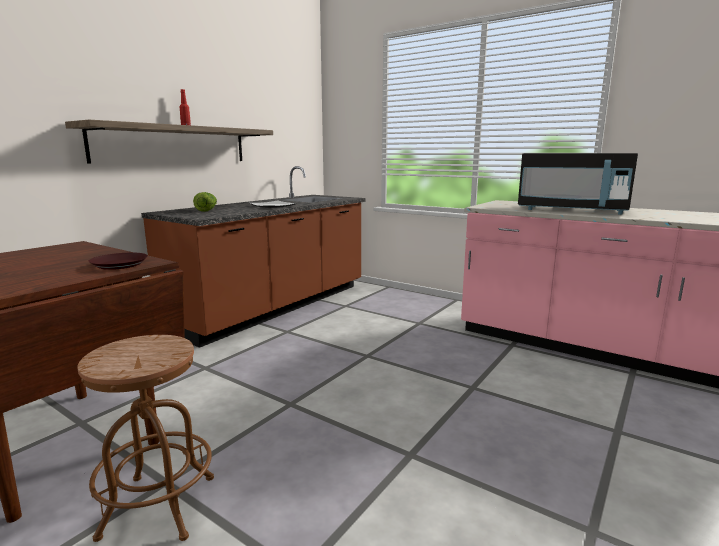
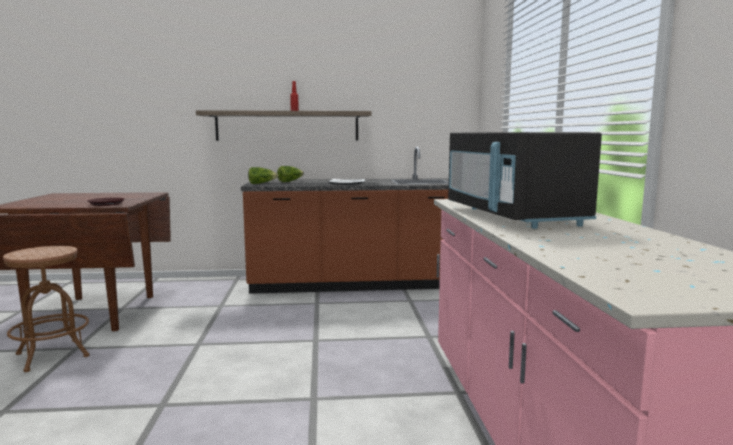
camera: 50 degrees right, 5 degrees down
none -> lettuce [248,167,279,184]

